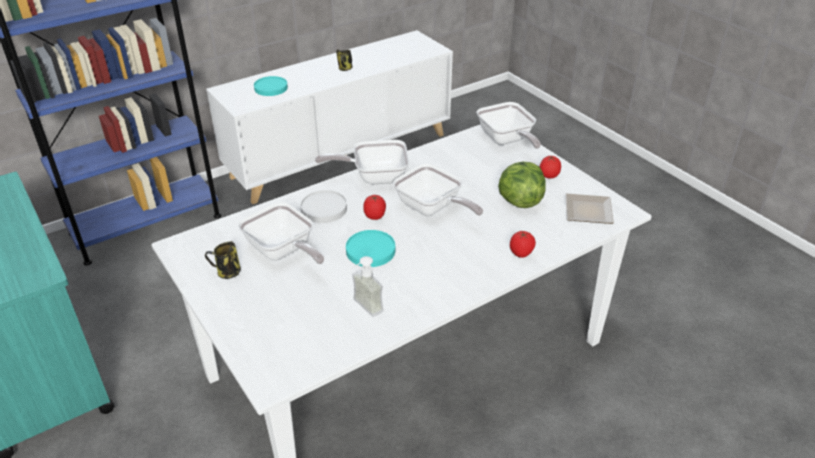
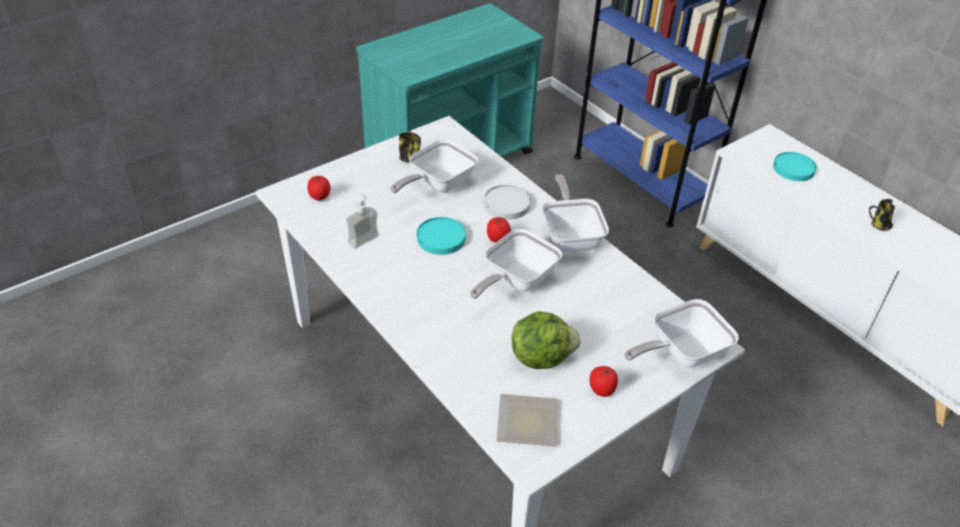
camera: 85 degrees right, 5 degrees up
tomato [510,231,536,258] -> tomato moved to [307,176,330,200]

